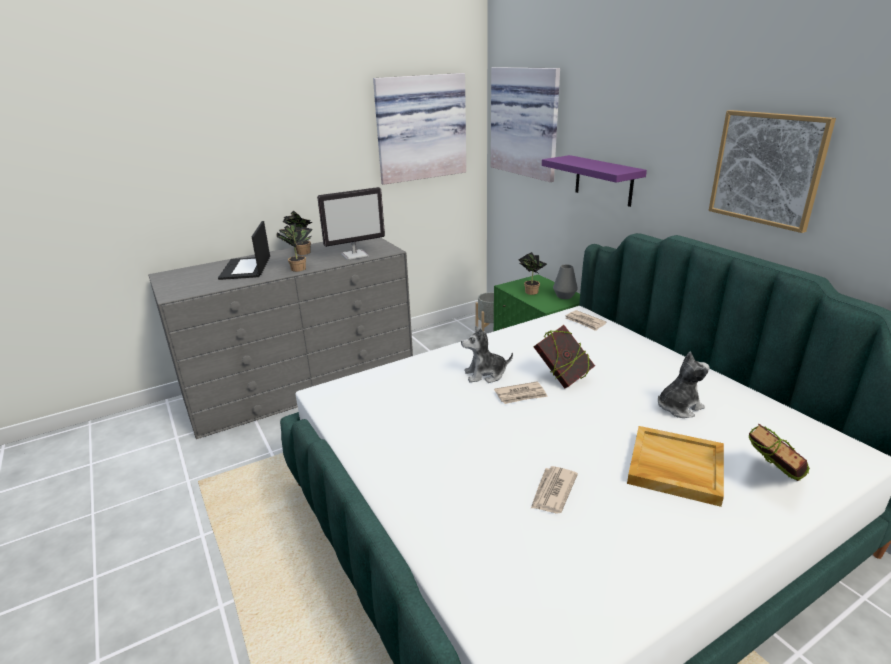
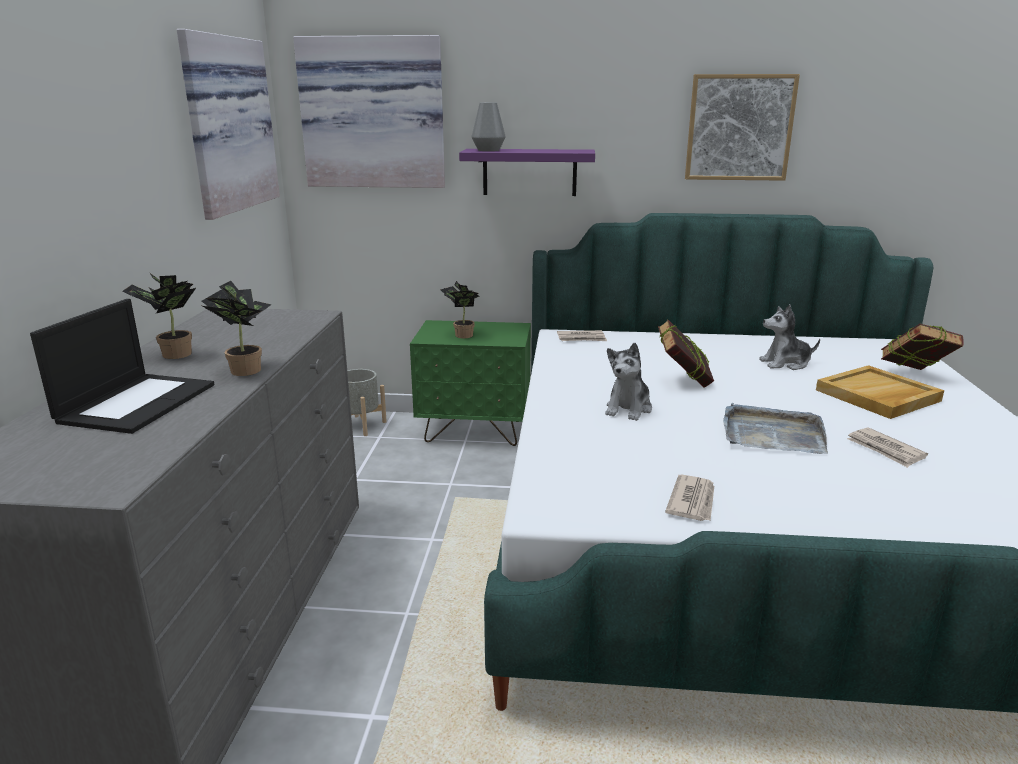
camera: 55 degrees left, 5 degrees down
laptop [218,221,270,280] -> laptop turned 105 degrees counterclockwise [30,299,214,434]
monitor [317,187,385,260] -> none
newspaper [494,382,548,404] -> newspaper moved to [665,475,714,521]
grey vase [553,264,578,299] -> grey vase moved to [471,103,506,151]
plush toy [658,352,710,418] -> plush toy turned 105 degrees counterclockwise [759,304,820,370]
none -> grey tray [723,403,828,454]

